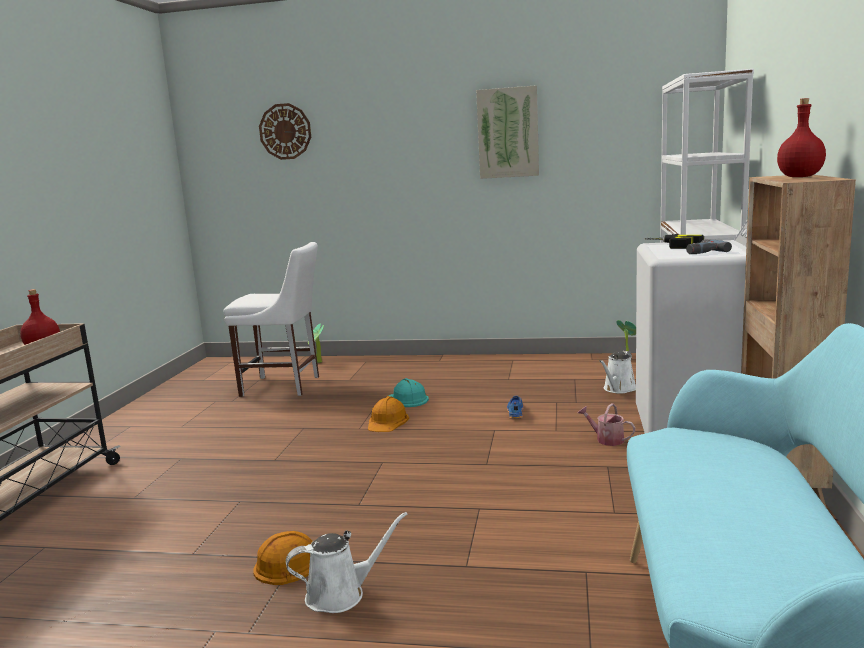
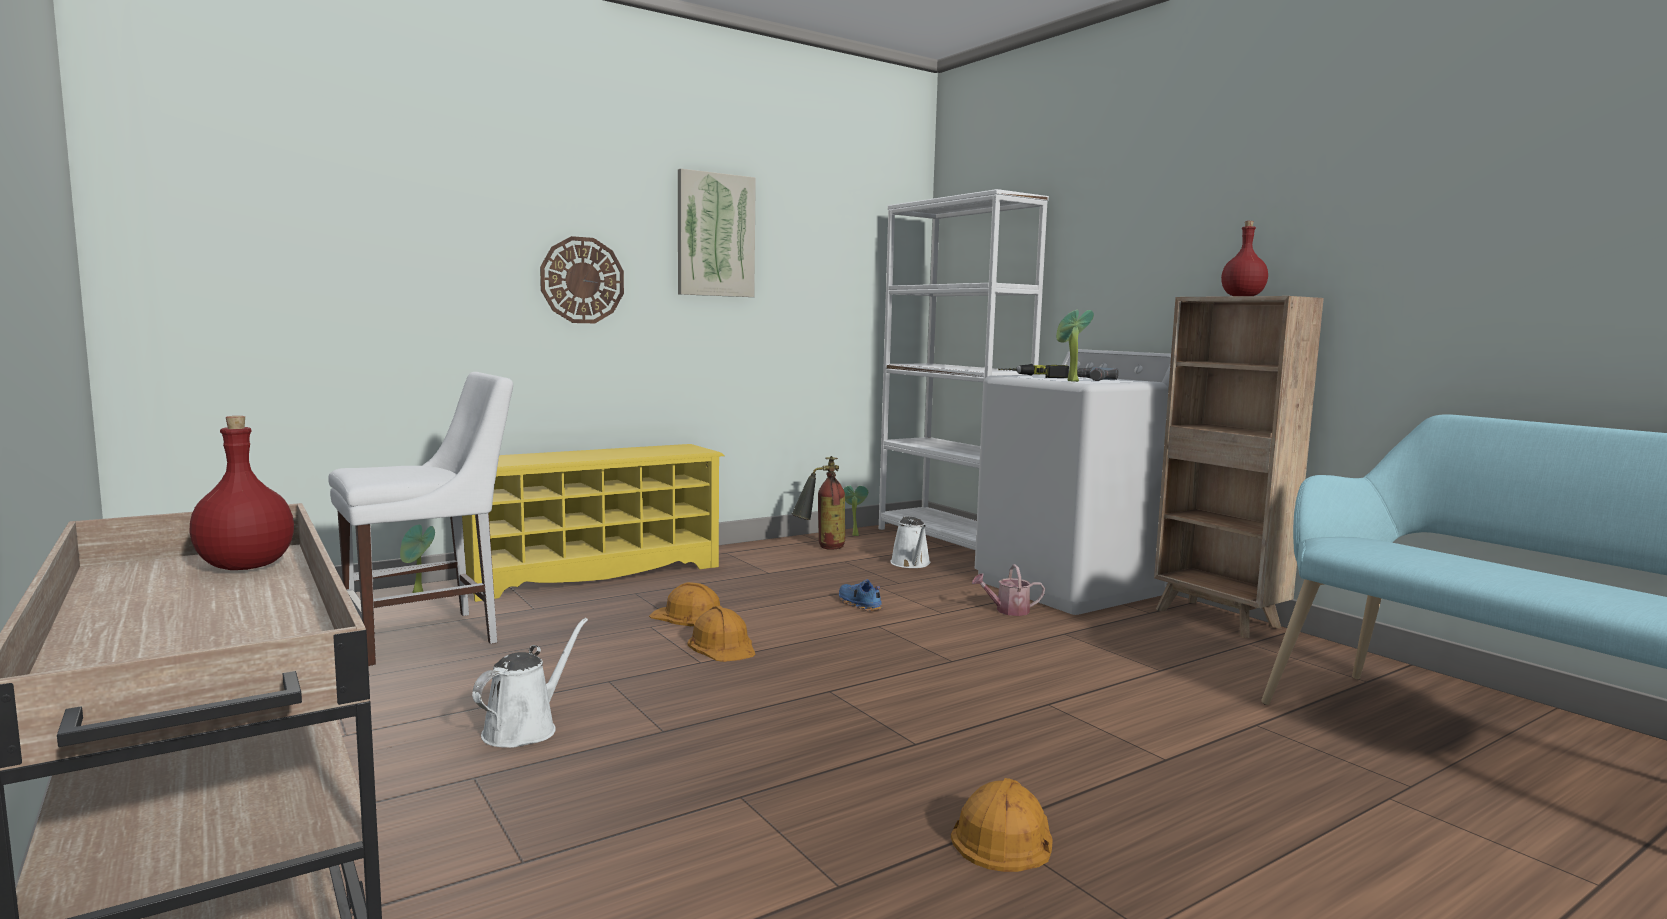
camera: 45 degrees left, 5 degrees down
wall clock [259,103,311,160] -> wall clock moved to [540,236,624,323]
white watering can [286,512,408,613] -> white watering can moved to [472,618,588,748]
turquoise hard hat [389,378,429,407] -> orange hard hat [649,582,720,626]
none -> yellow shoe rack [462,444,725,602]
none -> fire extinguisher [792,456,845,550]
none -> potted plant [1056,310,1094,382]

